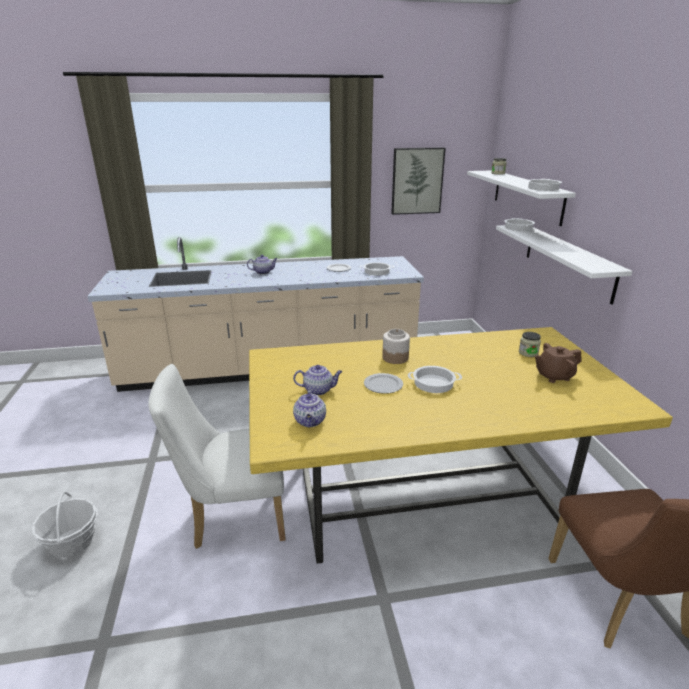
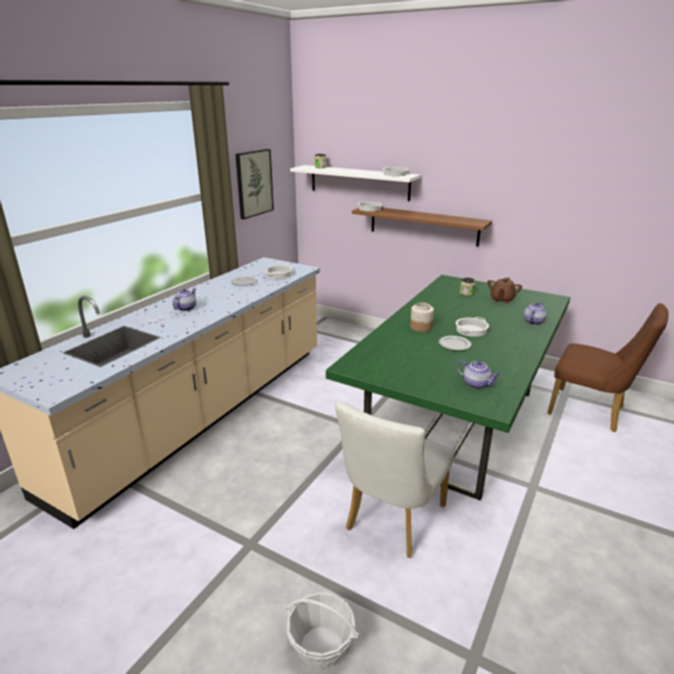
camera: 50 degrees left, 0 degrees up
yellow dining table [249,327,673,564] -> green dining table [326,275,570,501]
teapot [293,365,342,395] -> teapot moved to [524,302,547,325]
white shelf [496,225,633,305] -> brown shelf [352,207,492,247]

